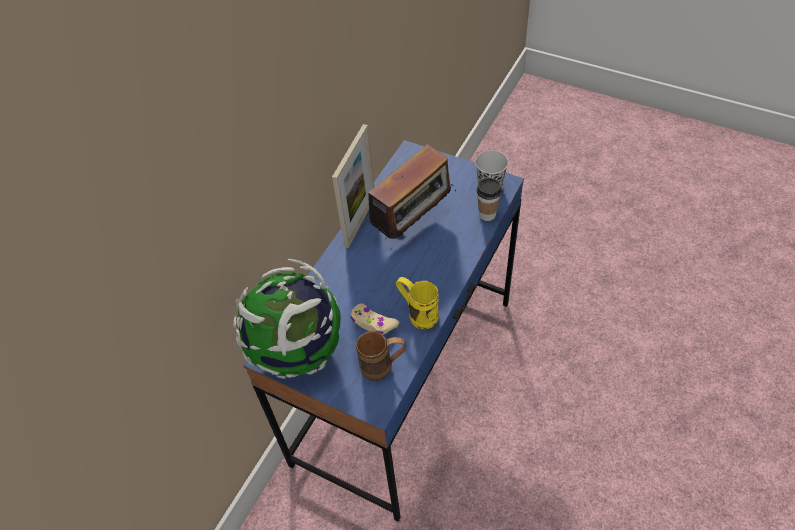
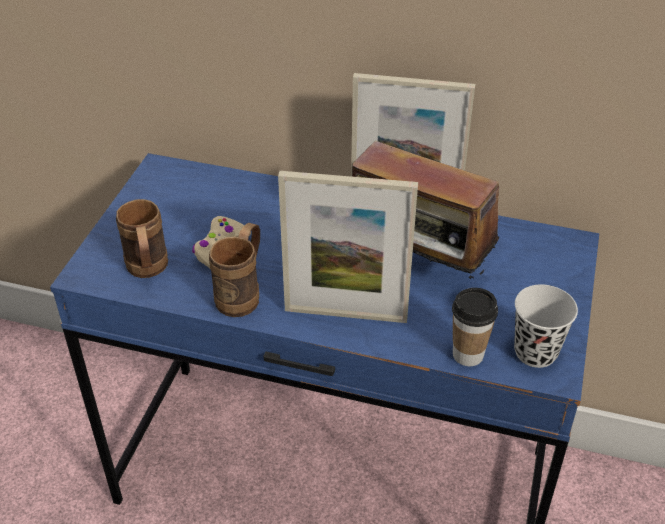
camera: 75 degrees right, 10 degrees down
globe [233,259,341,379] -> none
yellow mug [396,277,439,329] -> brown mug [209,223,260,317]
none -> picture frame [278,171,418,323]

